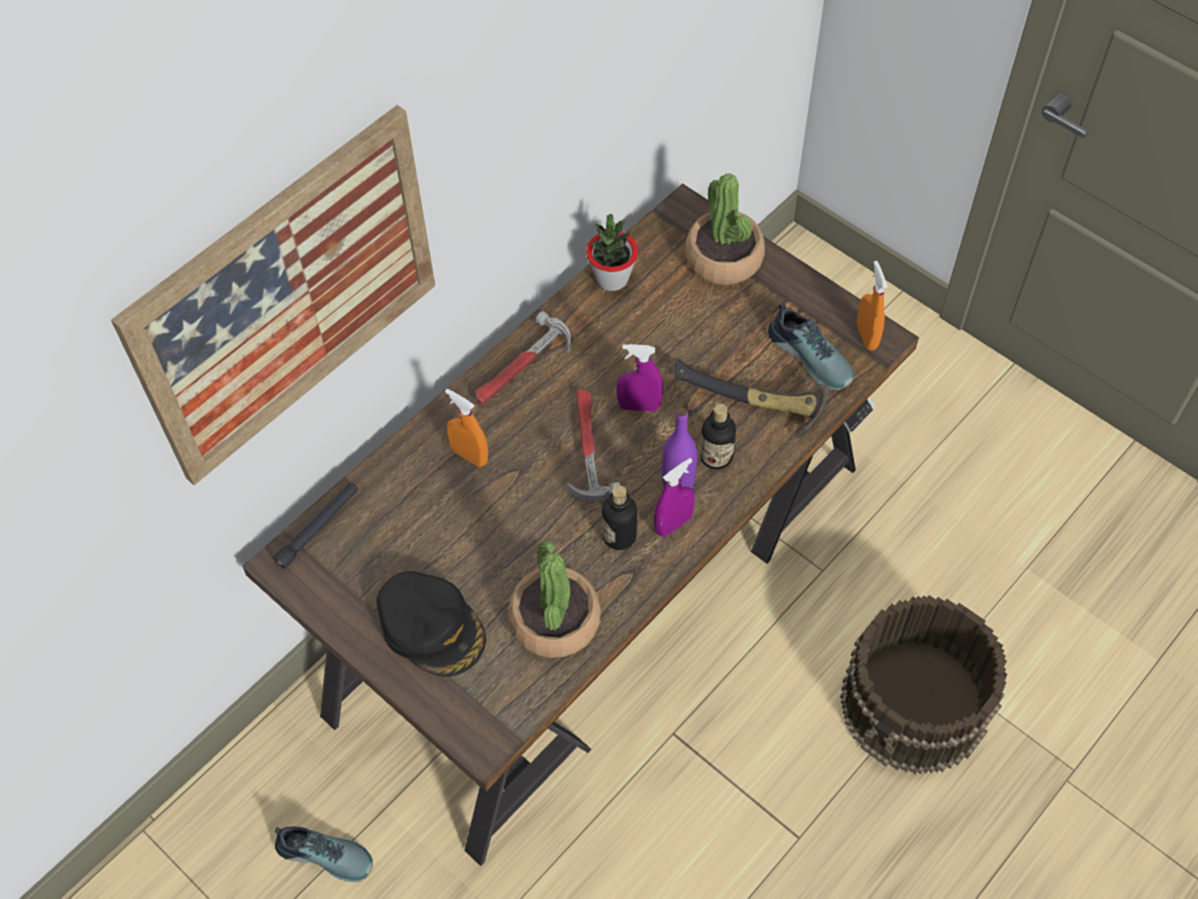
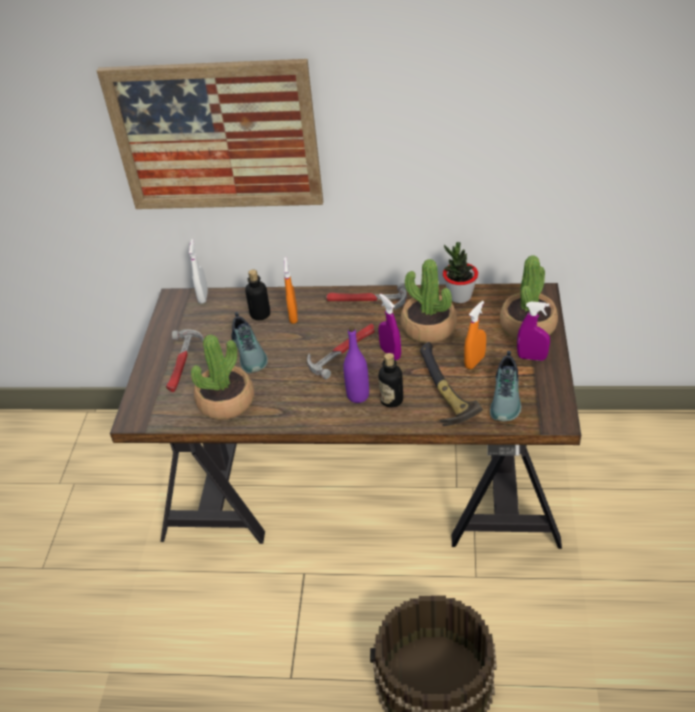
camera: 55 degrees right, 15 degrees down
black flashlight [273,483,358,569] -> white spray bottle [189,239,208,304]
shoe [274,827,373,882] -> shoe moved to [231,312,268,374]
black cap [377,571,486,677] -> hammer [166,329,204,392]
bottle [602,485,637,550] -> bottle moved to [245,270,270,320]
purple spray bottle [654,458,695,537] -> purple spray bottle moved to [517,302,550,361]
orange spray bottle [857,261,888,350] -> orange spray bottle moved to [464,301,486,369]
none -> potted plant [400,259,457,343]

